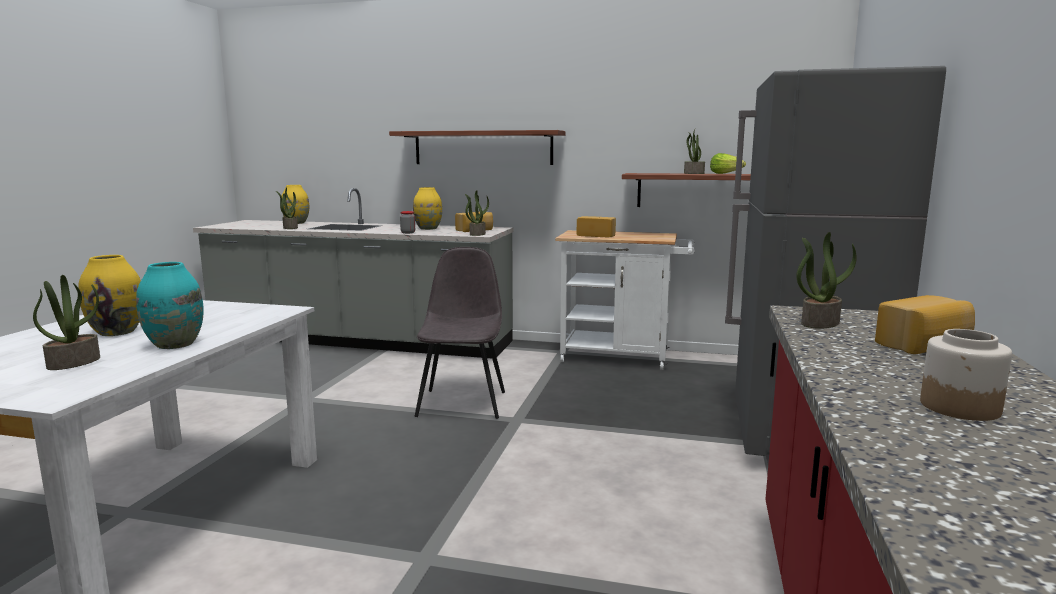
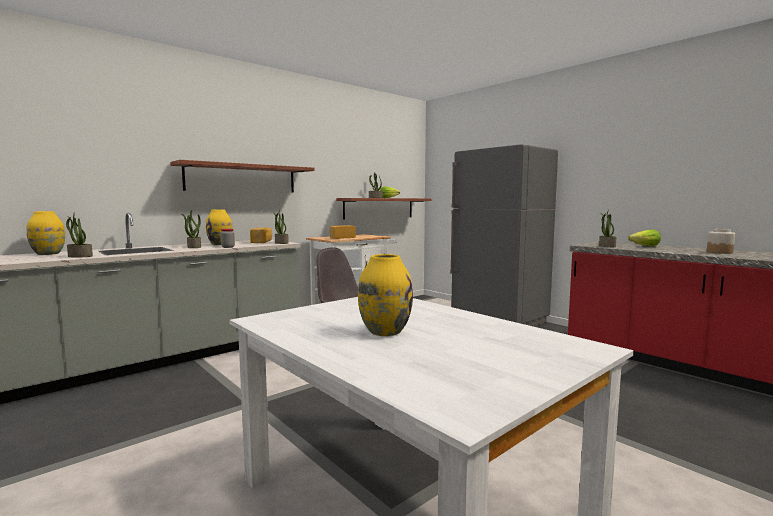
camera: 55 degrees left, 5 degrees down
potted plant [33,275,100,370] -> potted plant moved to [181,210,201,248]
turquoise vase [136,262,204,349] -> none
bread [875,295,975,354] -> lettuce [628,230,661,246]

